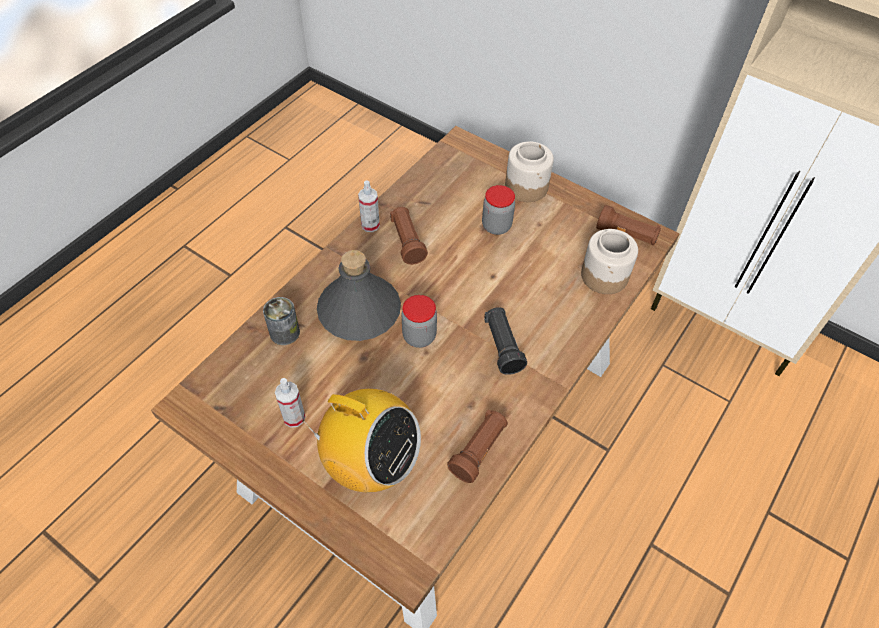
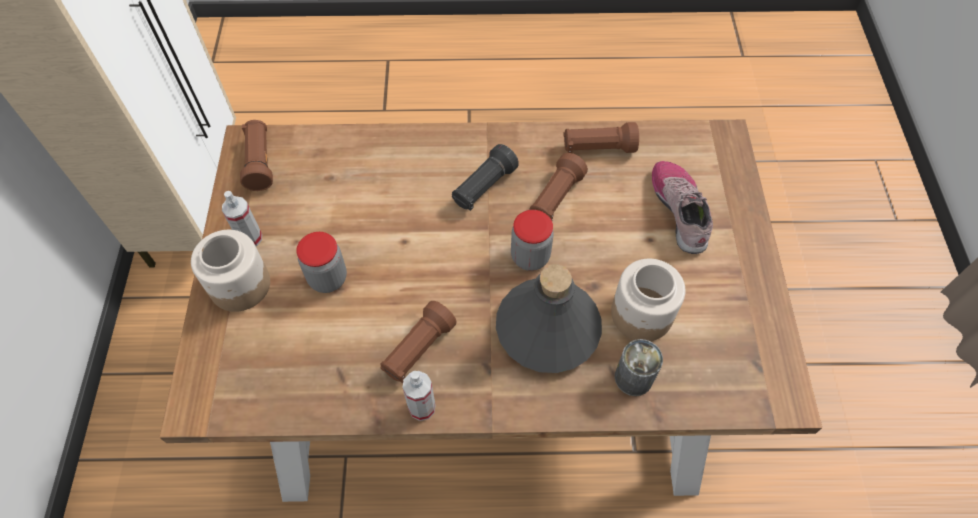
camera: 125 degrees left, 5 degrees up
spray bottle [275,378,306,428] -> spray bottle moved to [222,191,262,246]
radio [302,389,421,493] -> shoe [652,161,713,254]
jar [581,229,638,294] -> jar moved to [611,259,685,341]
none -> brown flashlight [529,153,588,221]

